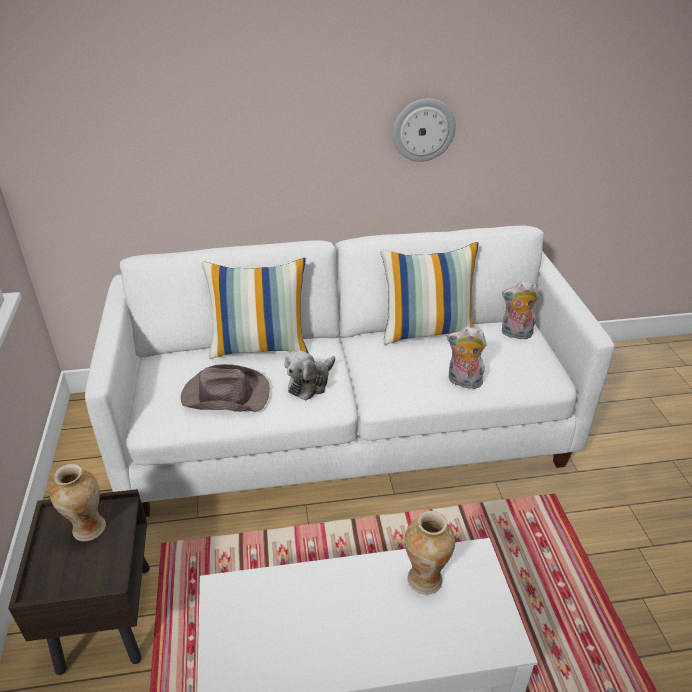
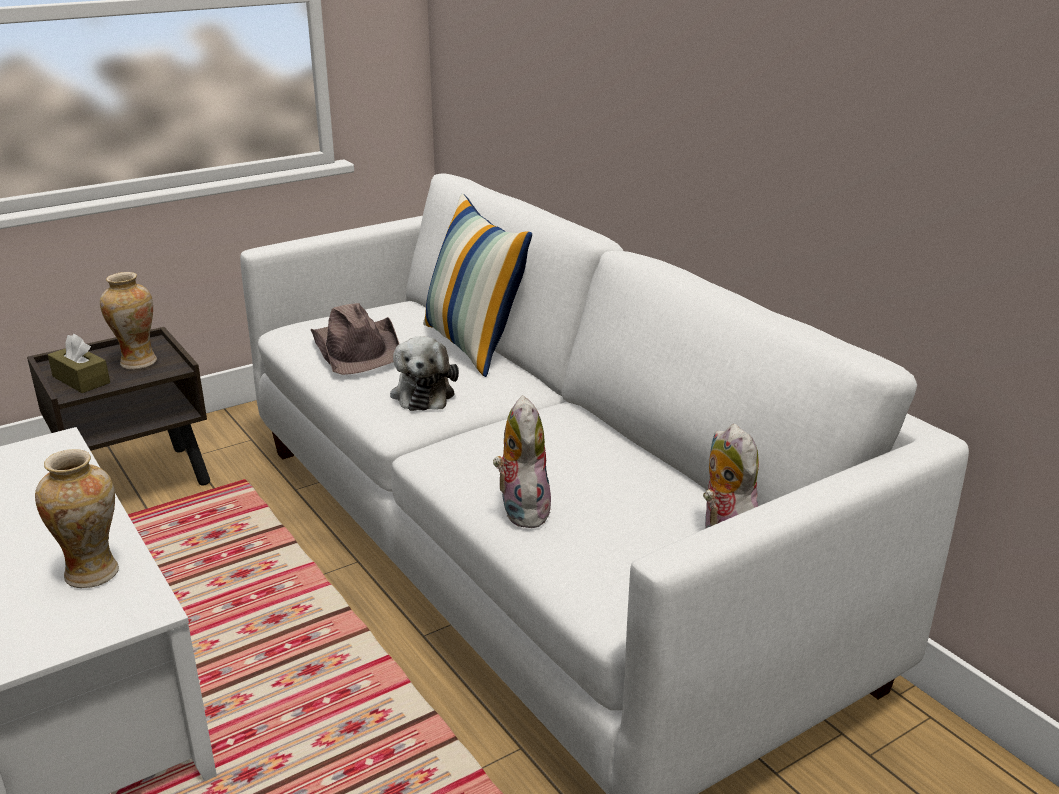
camera: 65 degrees right, 10 degrees down
plush toy [284,351,335,401] -> plush toy turned 105 degrees counterclockwise [390,336,459,411]
pillow [380,242,478,345] -> none
wall clock [393,98,456,162] -> none
none -> brown tissue box [48,334,110,393]

